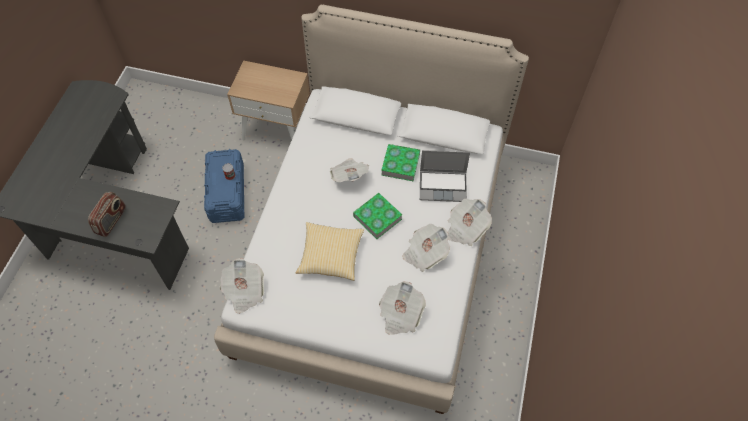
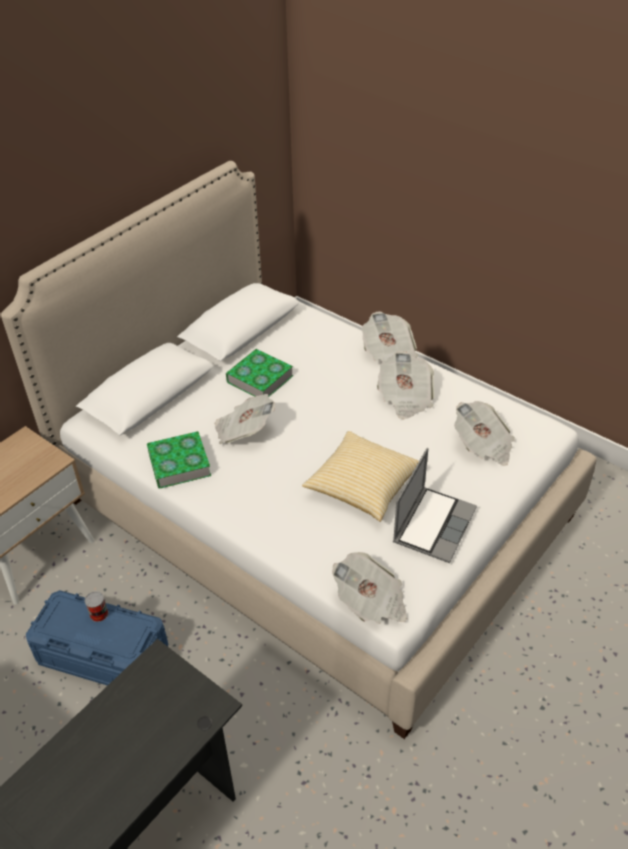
camera: 65 degrees left, 15 degrees down
radio [88,192,126,237] -> none
book [353,193,403,239] -> book moved to [147,431,211,489]
laptop [420,150,470,202] -> laptop moved to [393,448,477,563]

